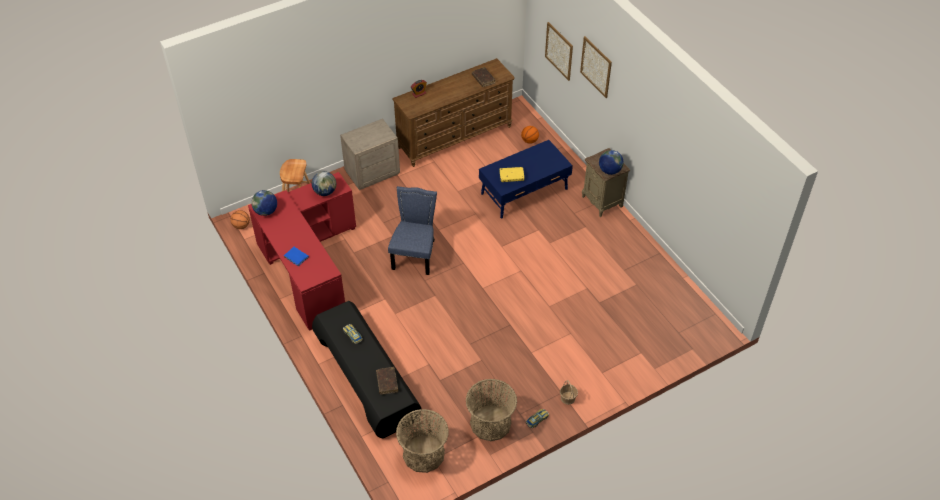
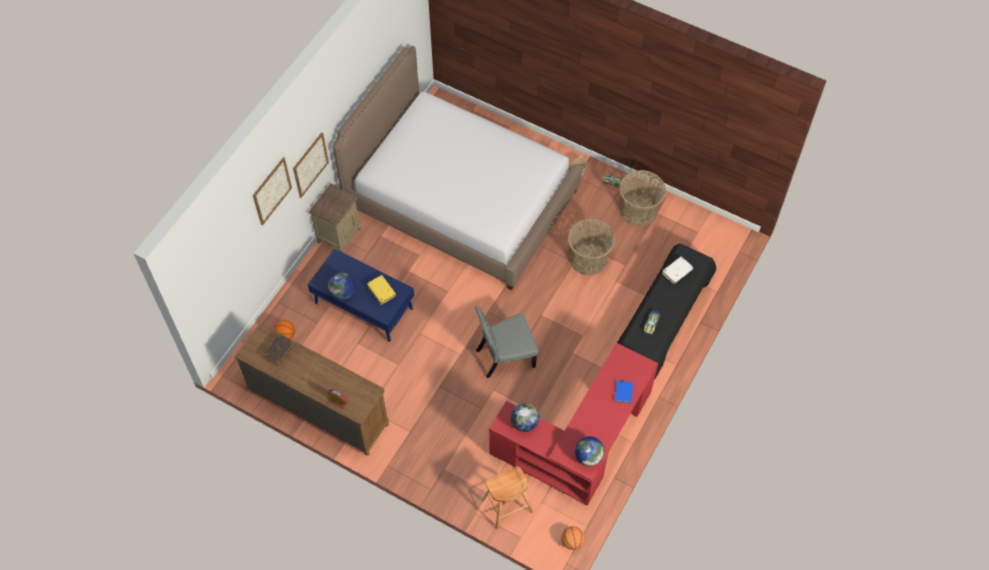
camera: 120 degrees left, 10 degrees up
beige nightstand [340,119,400,190] -> none
brown book [376,367,398,394] -> white book [662,257,693,284]
blue chair [388,186,437,275] -> grey chair [475,306,539,378]
basket [396,409,449,473] -> basket moved to [568,218,615,275]
picture [545,22,573,81] -> picture moved to [293,132,329,198]
globe [599,150,624,175] -> globe moved to [328,273,355,299]
none -> bed [332,46,582,290]

